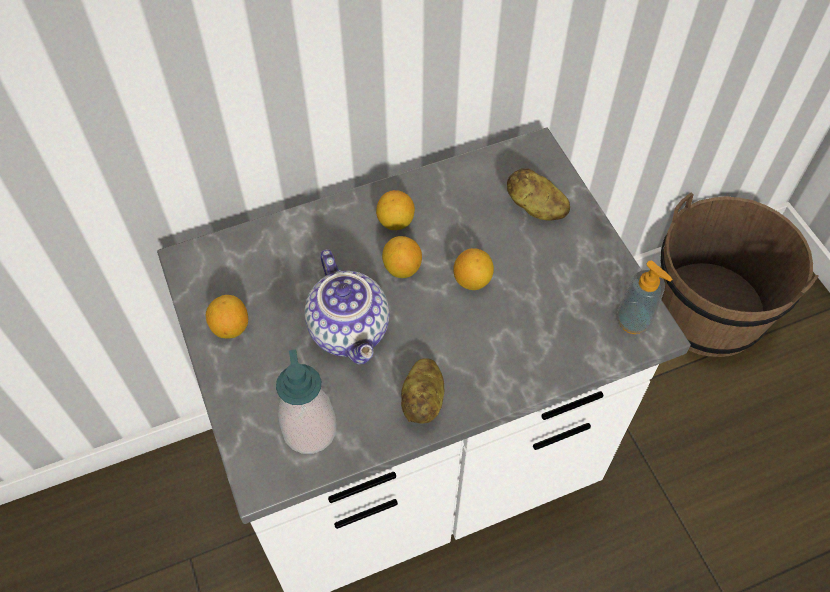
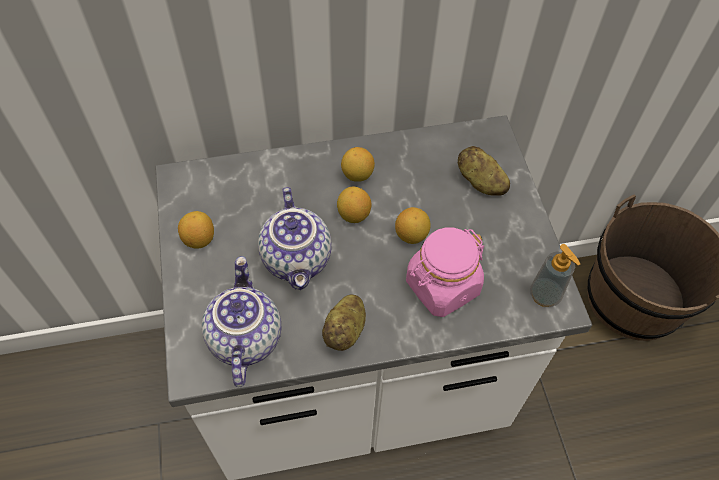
camera: 10 degrees right, 0 degrees up
soap dispenser [276,350,337,454] -> teapot [202,256,281,387]
none -> pink jar [406,227,484,317]

